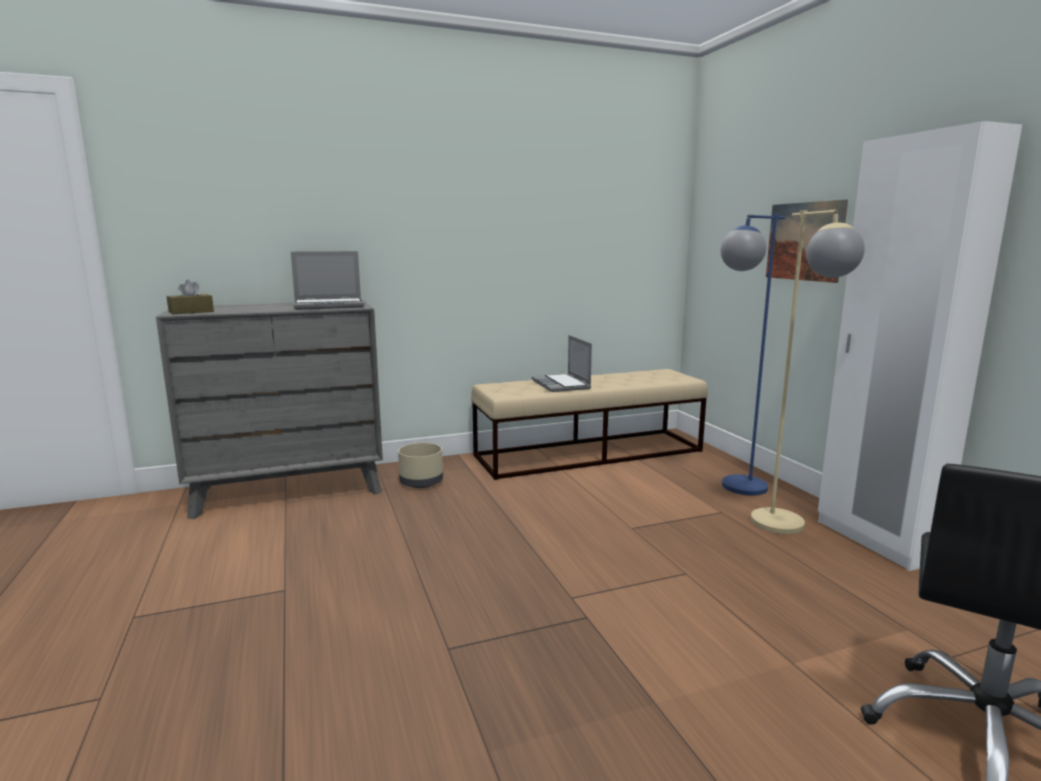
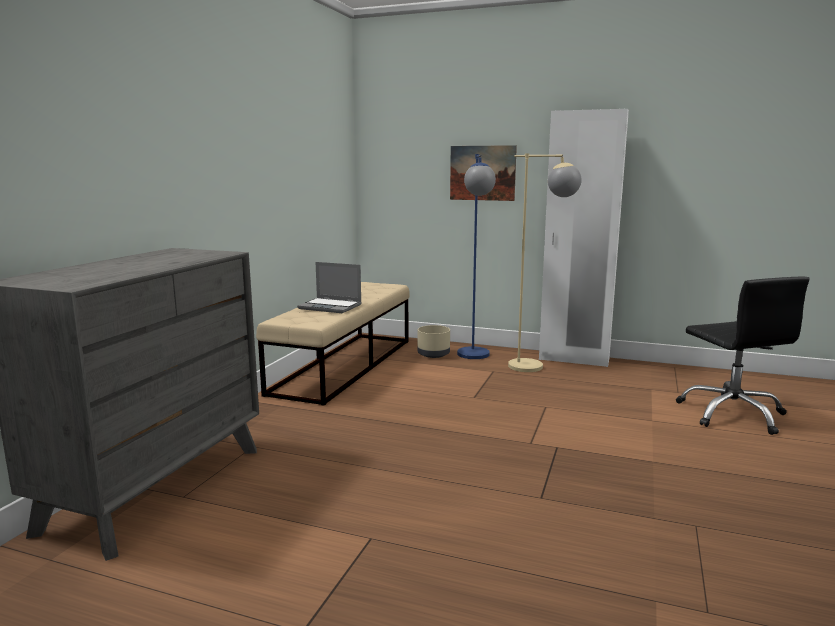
camera: 50 degrees left, 0 degrees up
brown tissue box [167,280,214,314] -> none
laptop [291,251,364,310] -> none
beige planter [398,443,443,488] -> beige planter moved to [418,325,450,358]

